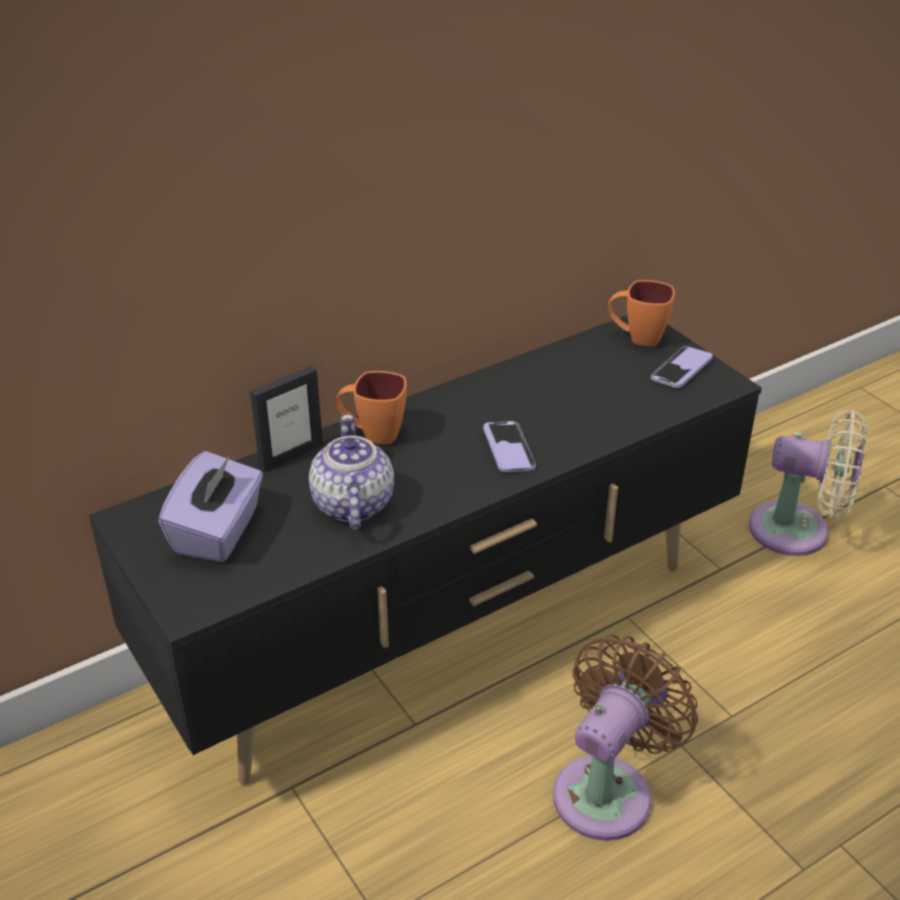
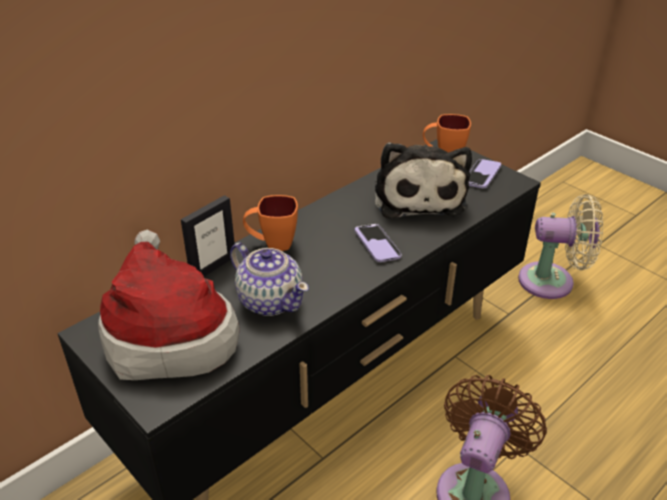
camera: 10 degrees left, 0 degrees up
purple tissue box [158,451,263,562] -> hat [98,229,239,380]
teapot [309,415,394,530] -> teapot turned 150 degrees clockwise [230,243,309,316]
none -> plush toy [375,142,472,218]

